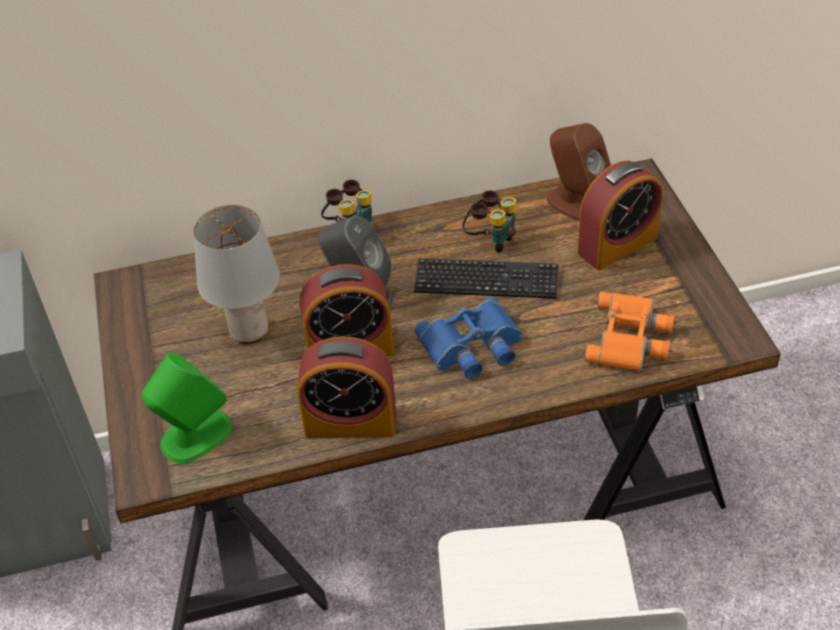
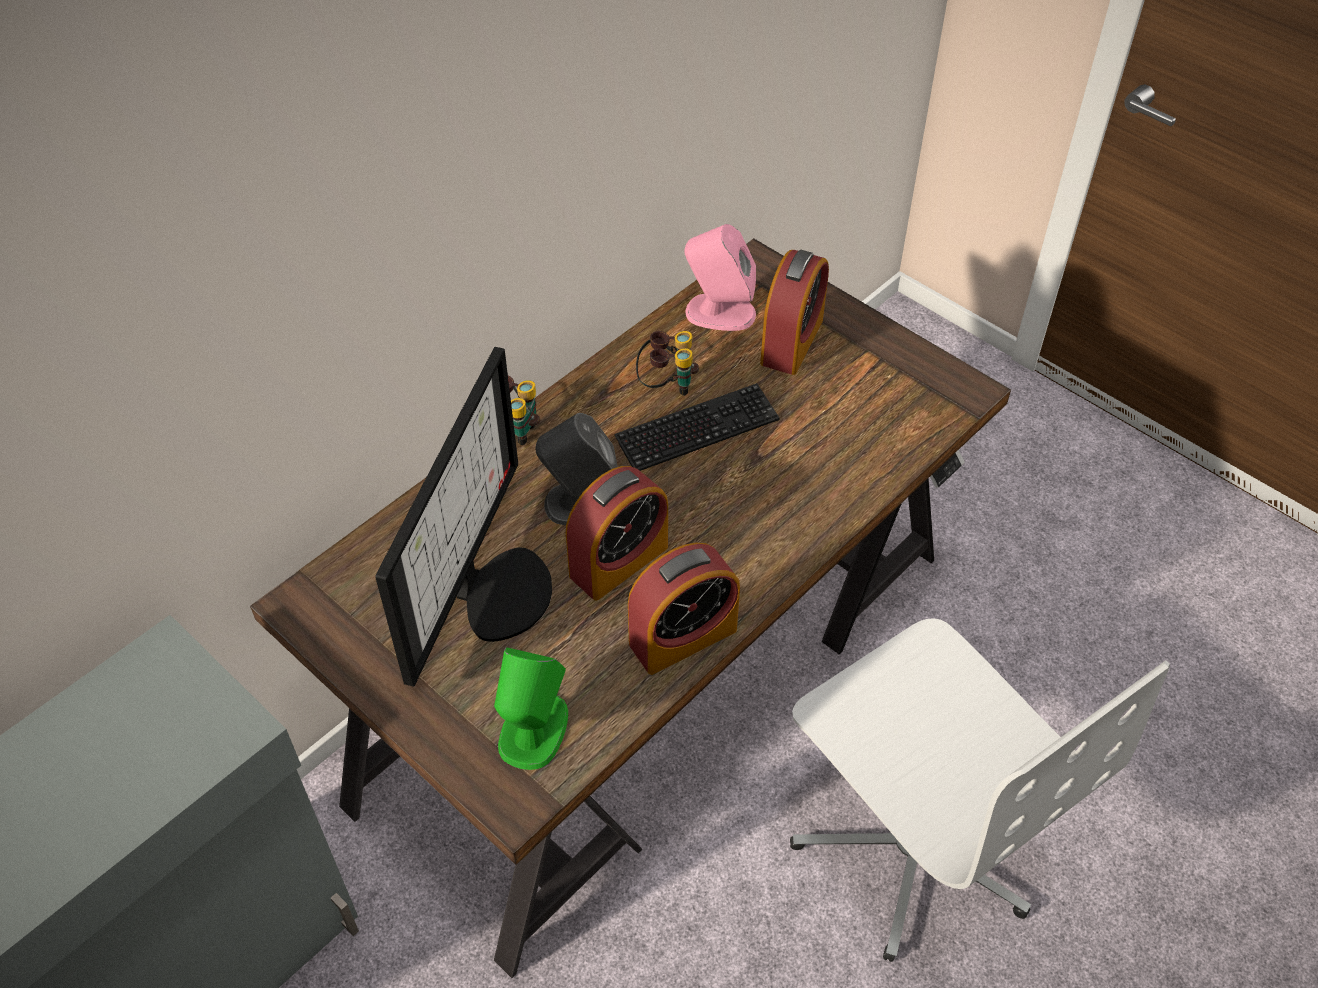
camera: 35 degrees left, 5 degrees up
grey table lamp [193,205,280,344] -> monitor [375,347,552,687]
blue binoculars [415,297,522,378] -> none
brown speaker [547,123,611,221] -> pink speaker [684,224,756,331]
orange binoculars [585,292,675,372] -> none

